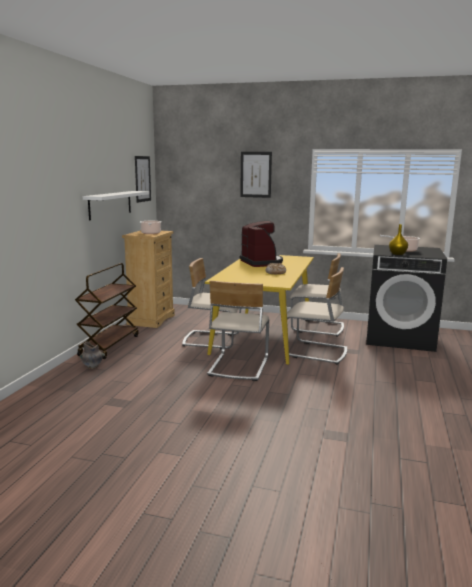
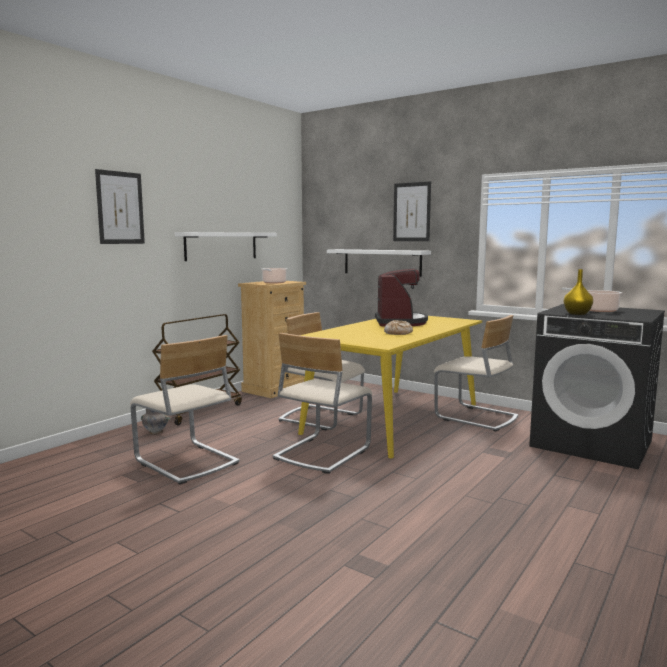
camera: 20 degrees right, 5 degrees down
picture [135,156,151,203] -> picture moved to [95,169,145,244]
beige chair [287,267,347,365] -> beige chair moved to [130,335,240,485]
none -> white shelf [327,249,431,277]

